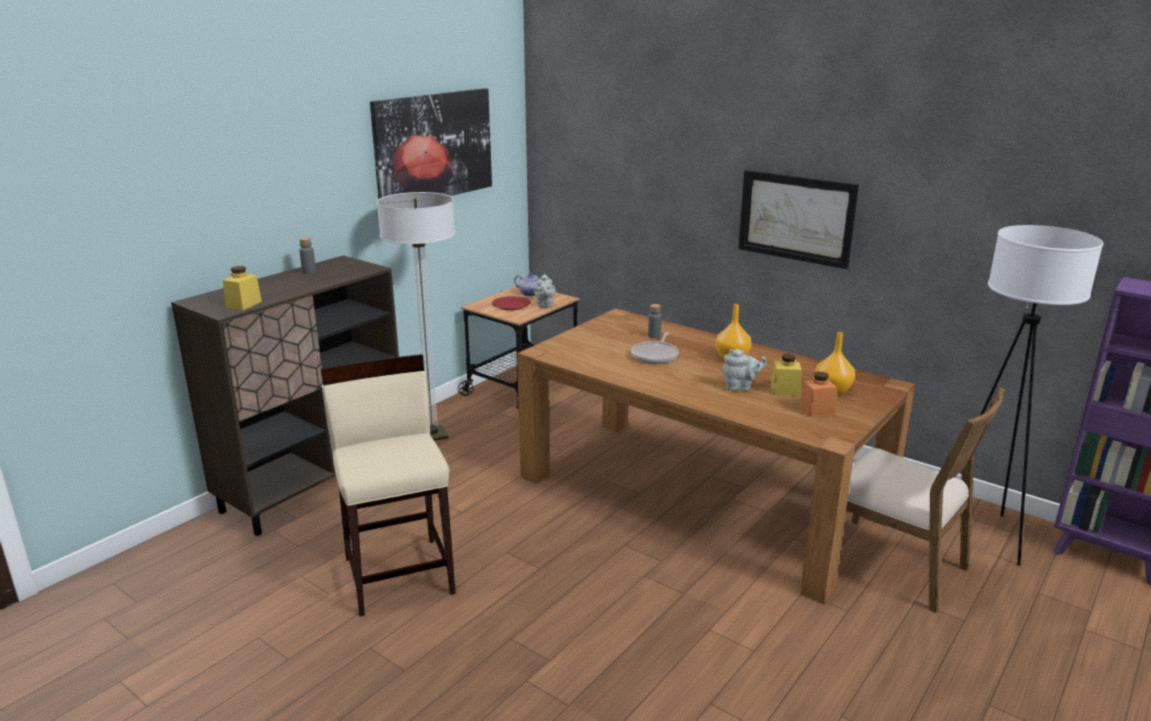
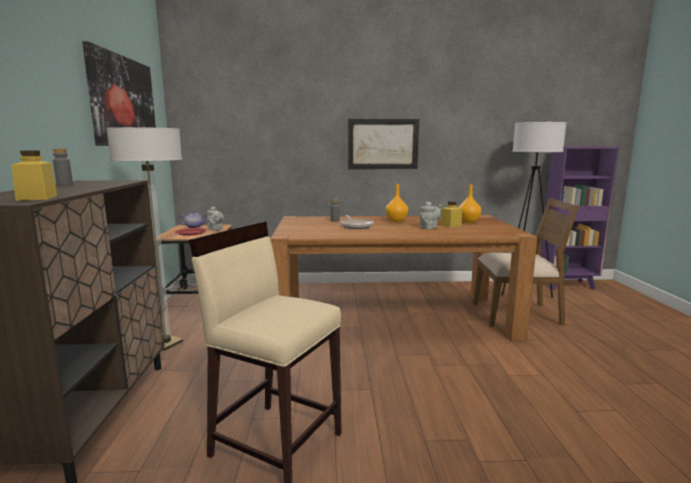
camera: 40 degrees left, 10 degrees down
orange jar [799,372,837,416] -> none

